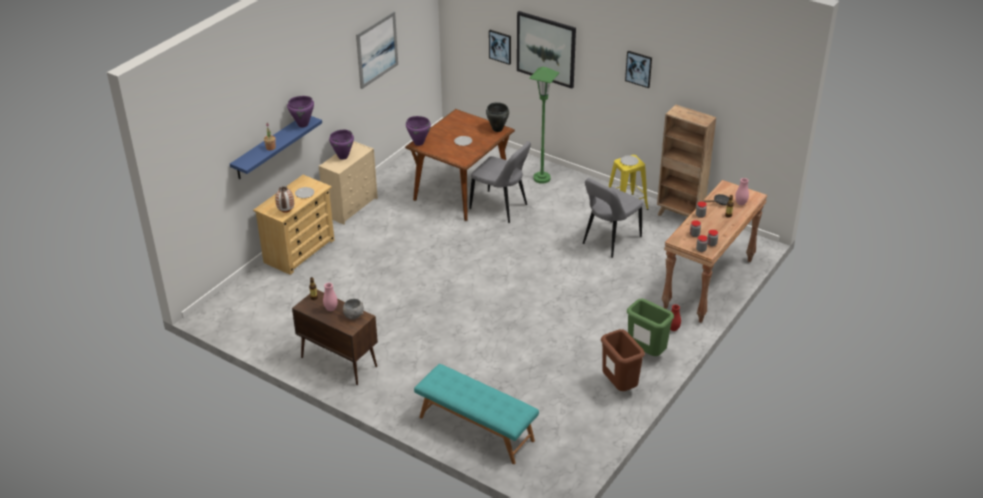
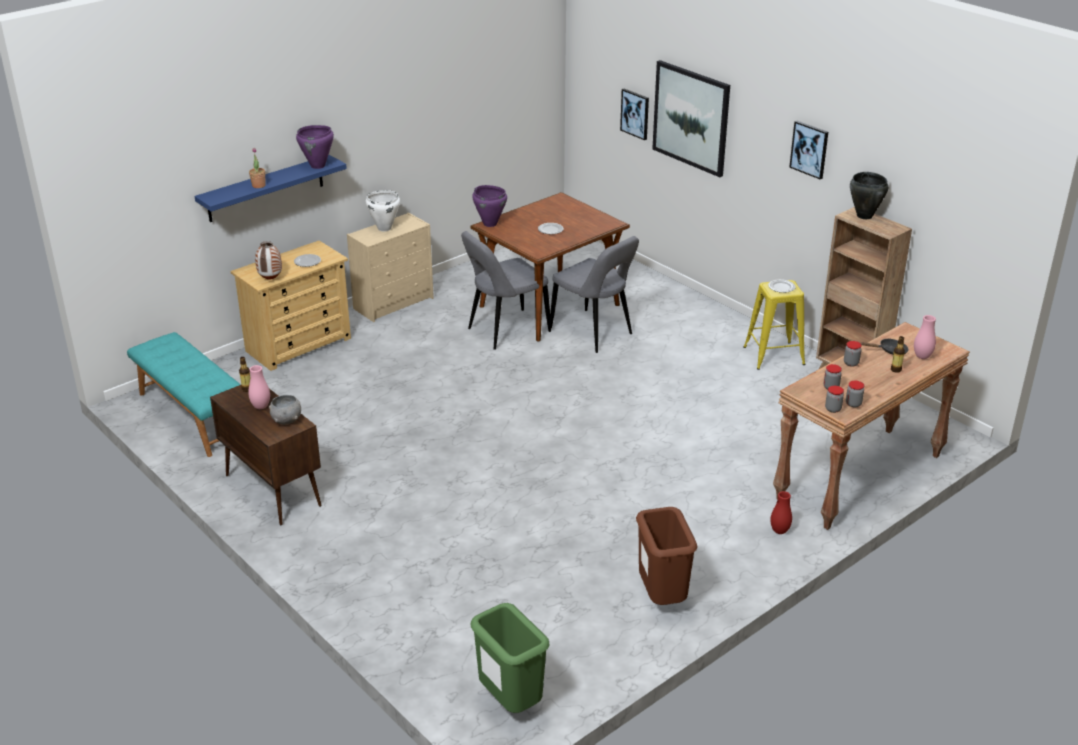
camera: 15 degrees right, 5 degrees down
purple cooking pot [329,130,354,160] -> white cooking pot [365,190,400,231]
picture [356,11,398,89] -> none
turquoise bench [414,364,539,464] -> turquoise bench moved to [127,332,241,457]
black cooking pot [486,102,509,132] -> black cooking pot moved to [850,172,889,219]
green floor lamp [529,67,559,184] -> none
grey chair [583,178,643,258] -> grey chair moved to [461,231,551,350]
green trash can [627,299,674,356] -> green trash can moved to [471,603,549,713]

